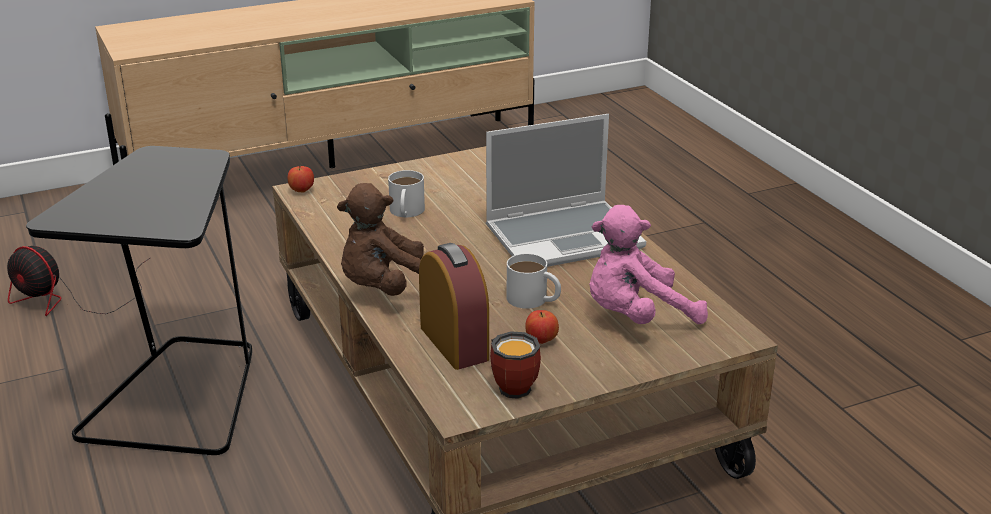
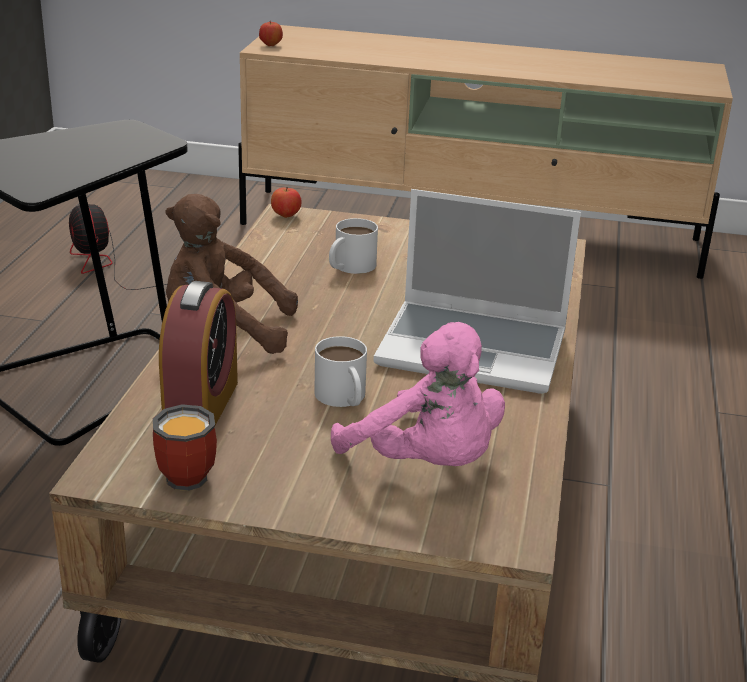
camera: 35 degrees right, 0 degrees up
apple [525,310,559,344] -> apple moved to [259,21,283,46]
pink plush toy [589,205,708,324] -> pink plush toy turned 150 degrees counterclockwise [331,322,505,466]

